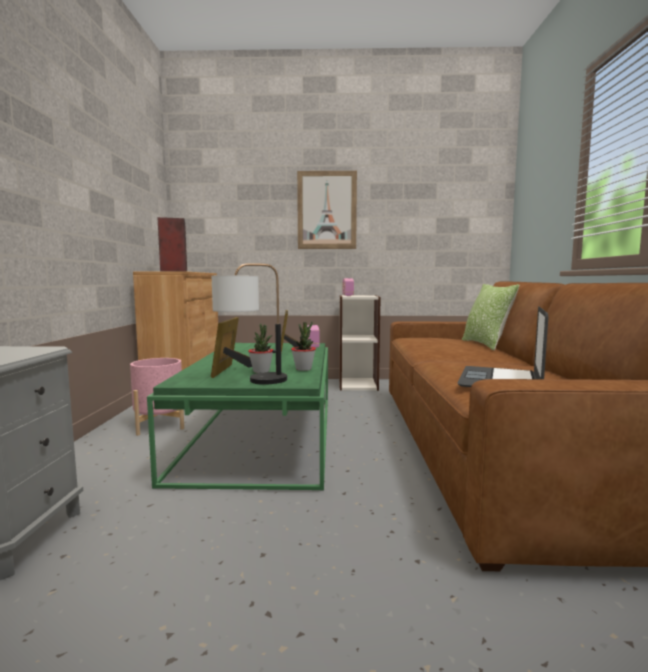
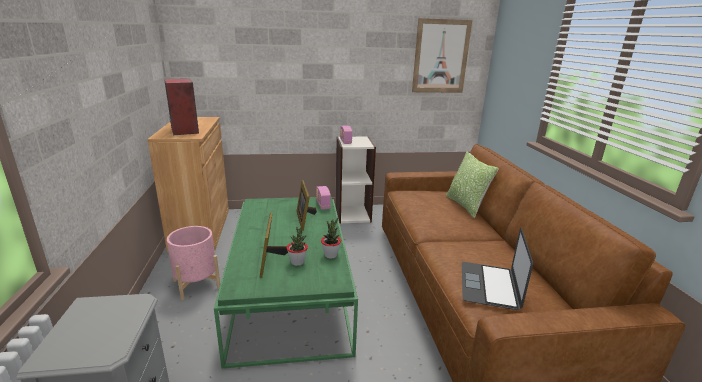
camera: 10 degrees left, 15 degrees up
table lamp [212,263,287,385] -> none
picture [297,171,357,249] -> picture moved to [412,18,472,93]

